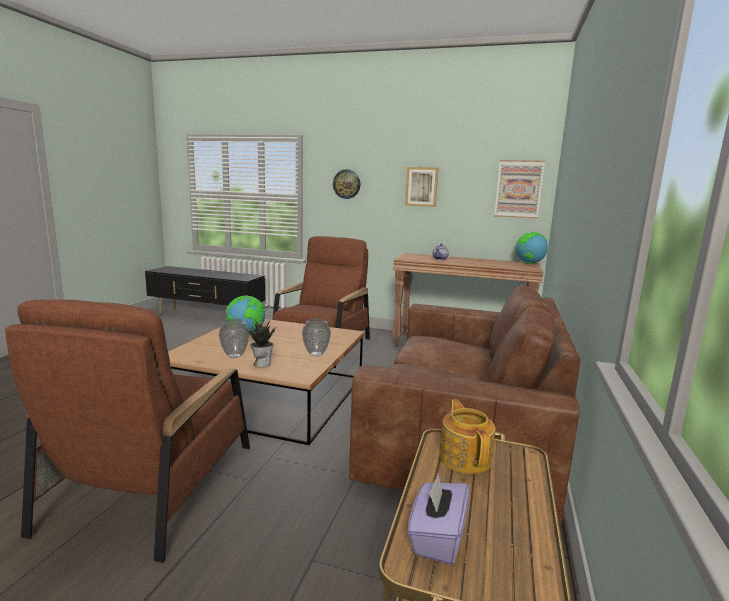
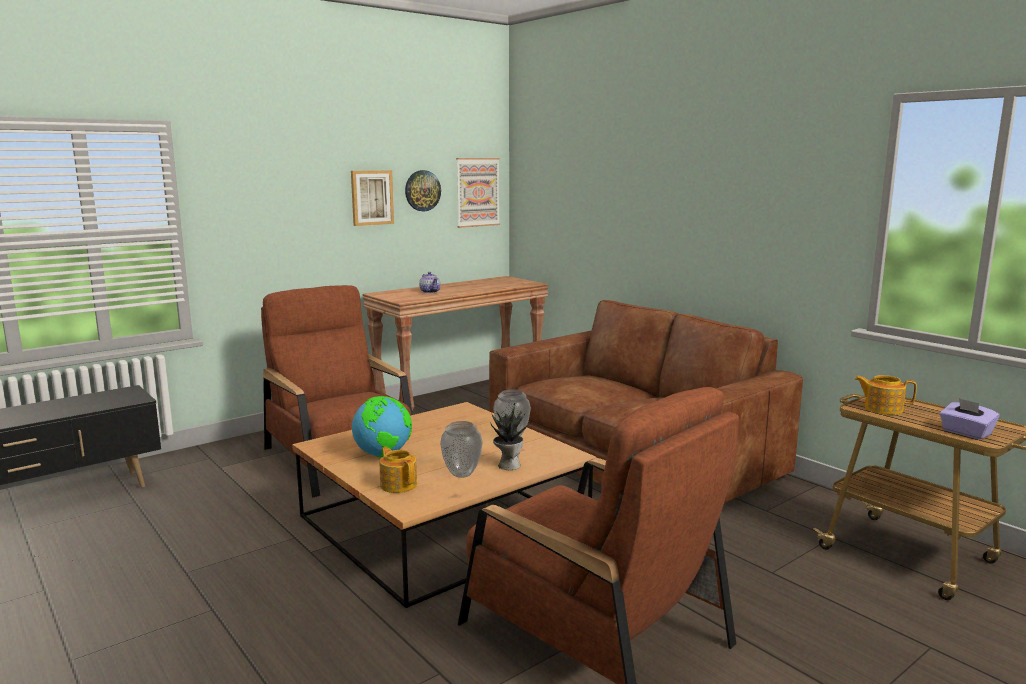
camera: 55 degrees left, 0 degrees up
wall clock [333,169,360,199] -> wall clock moved to [405,170,441,211]
globe [516,232,548,264] -> none
none -> teapot [380,447,417,493]

